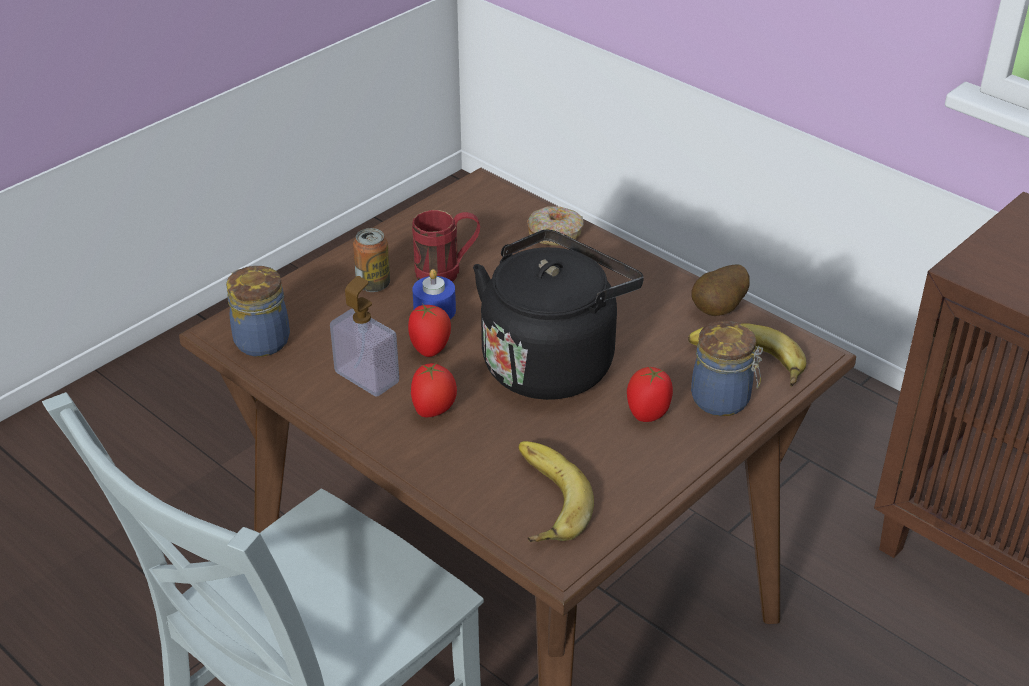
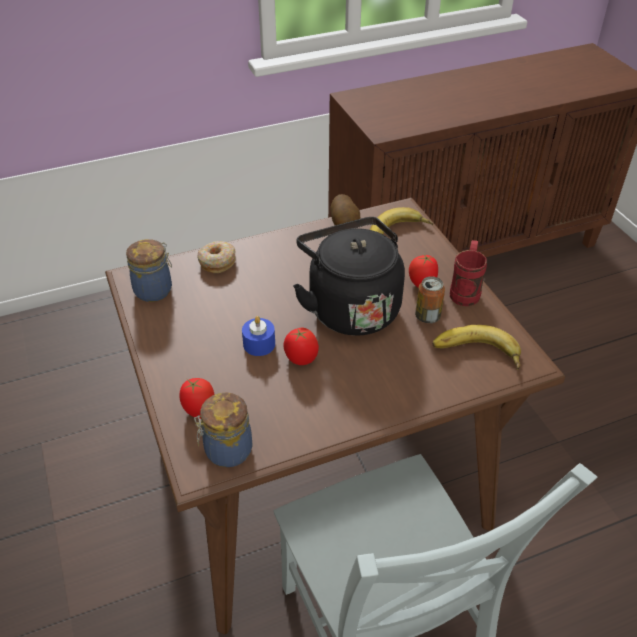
camera: 65 degrees left, 5 degrees up
soap dispenser [330,276,399,397] -> none
can [353,228,390,292] -> can moved to [415,276,445,323]
tomato [411,363,457,417] -> tomato moved to [179,378,214,419]
red mug [412,210,480,282] -> red mug moved to [450,240,487,306]
jar [691,321,763,416] -> jar moved to [126,239,172,302]

